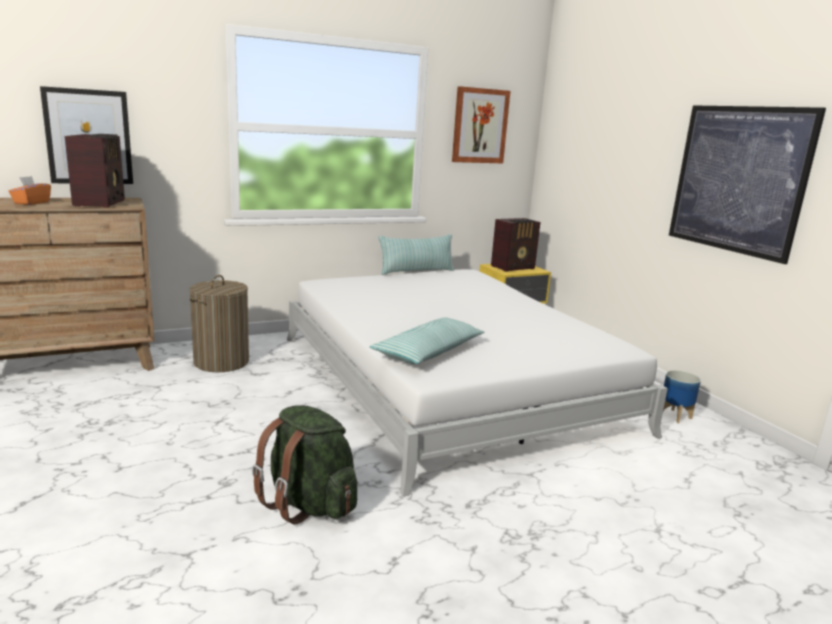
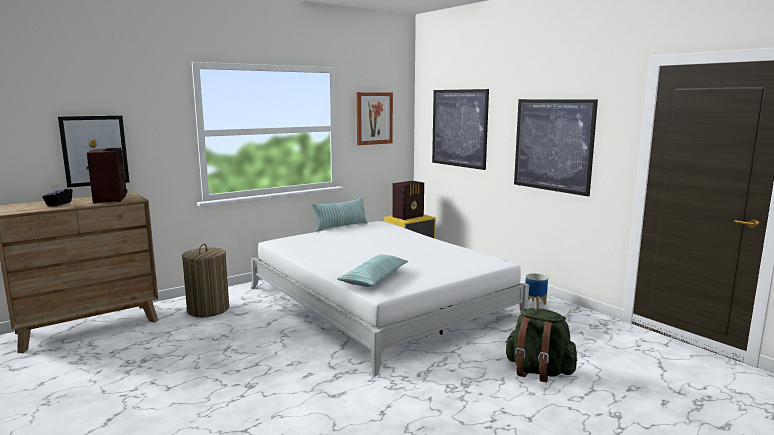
camera: 10 degrees left, 5 degrees down
orange tissue box [8,176,51,205] -> black tissue box [42,184,72,206]
green backpack [252,405,357,524] -> green backpack moved to [505,308,577,382]
none -> picture [432,89,489,170]

